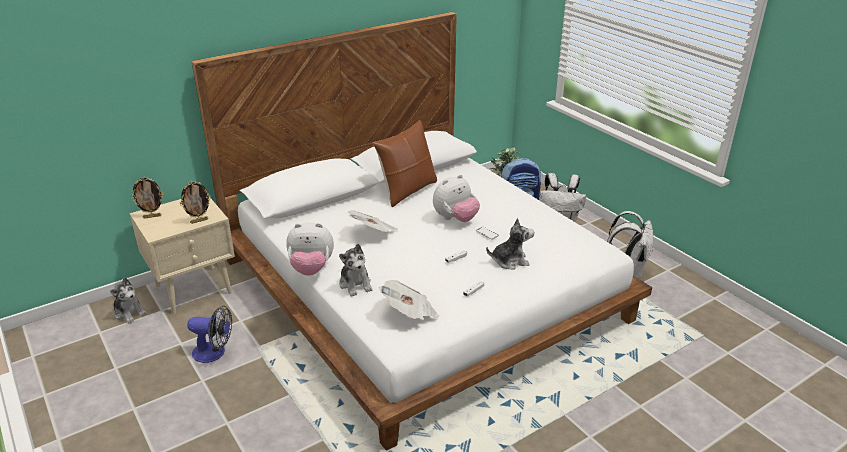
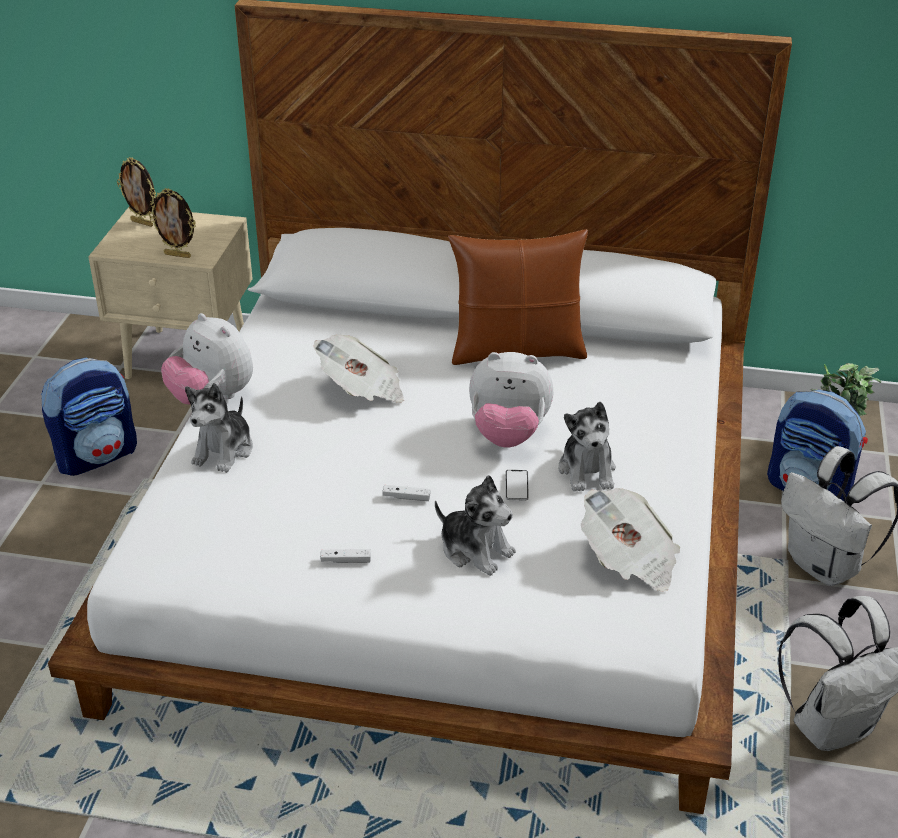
camera: 45 degrees right, 5 degrees up
plush toy [110,277,147,324] -> plush toy moved to [558,402,616,492]
fan [187,306,232,363] -> backpack [41,358,137,476]
newspaper [379,280,439,320] -> newspaper moved to [580,488,680,592]

